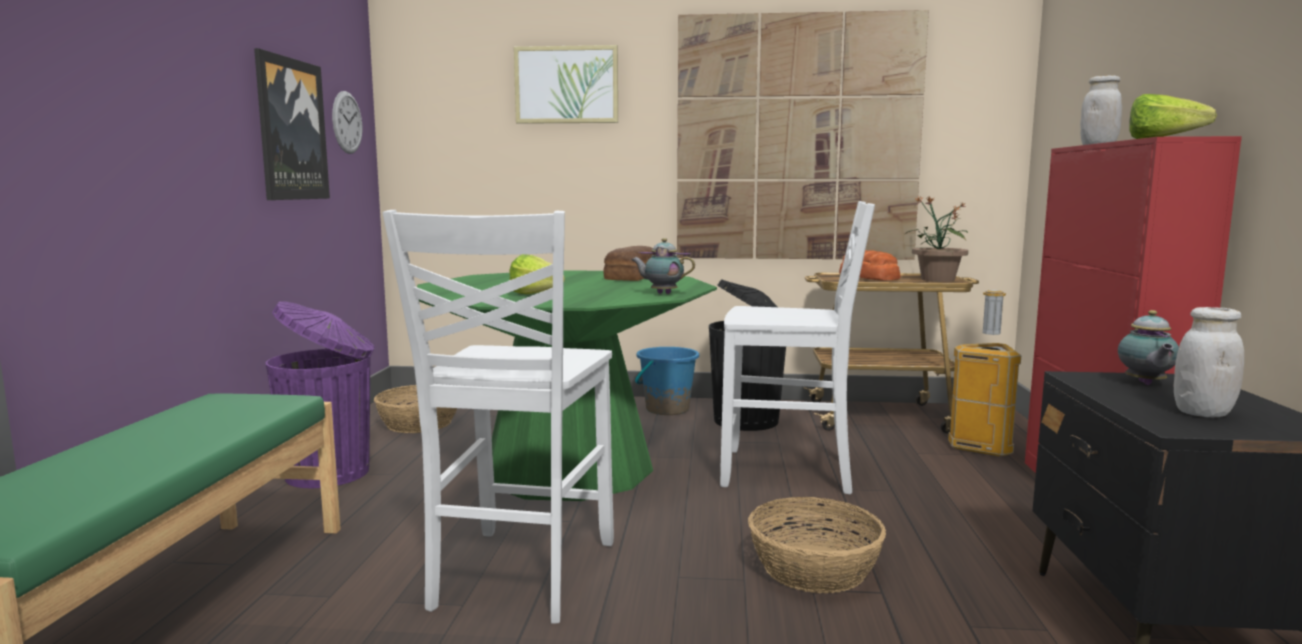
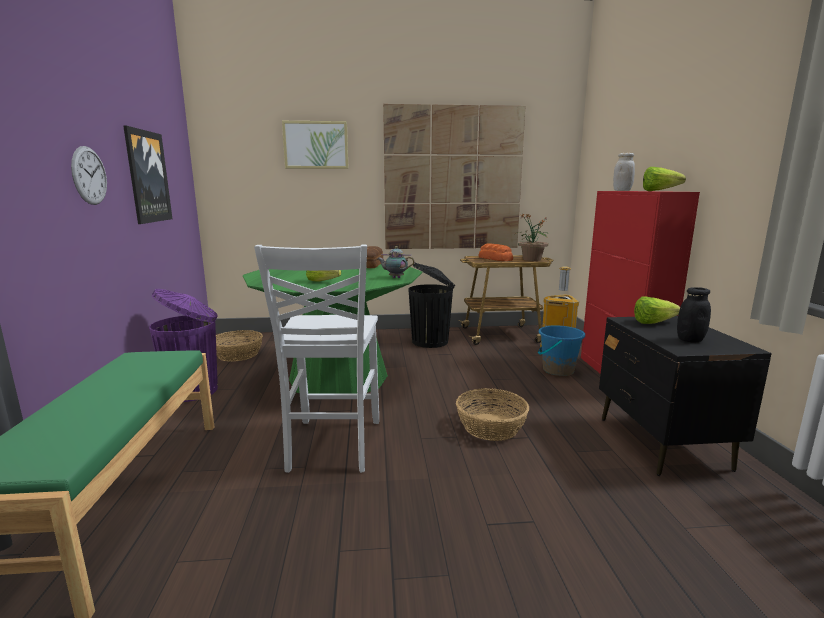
camera: 10 degrees left, 5 degrees up
wall clock [332,91,362,154] -> wall clock moved to [71,146,107,205]
blue bucket [635,347,699,415] -> blue bucket moved to [538,326,585,376]
white chair [720,201,875,494] -> none
teapot [1118,310,1179,385] -> lettuce [634,296,680,324]
white jar [1174,307,1244,417] -> black jar [677,287,711,343]

